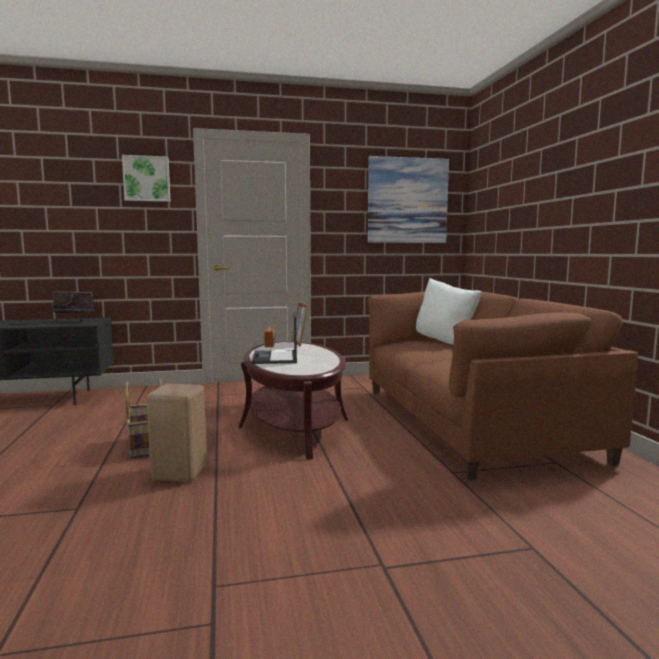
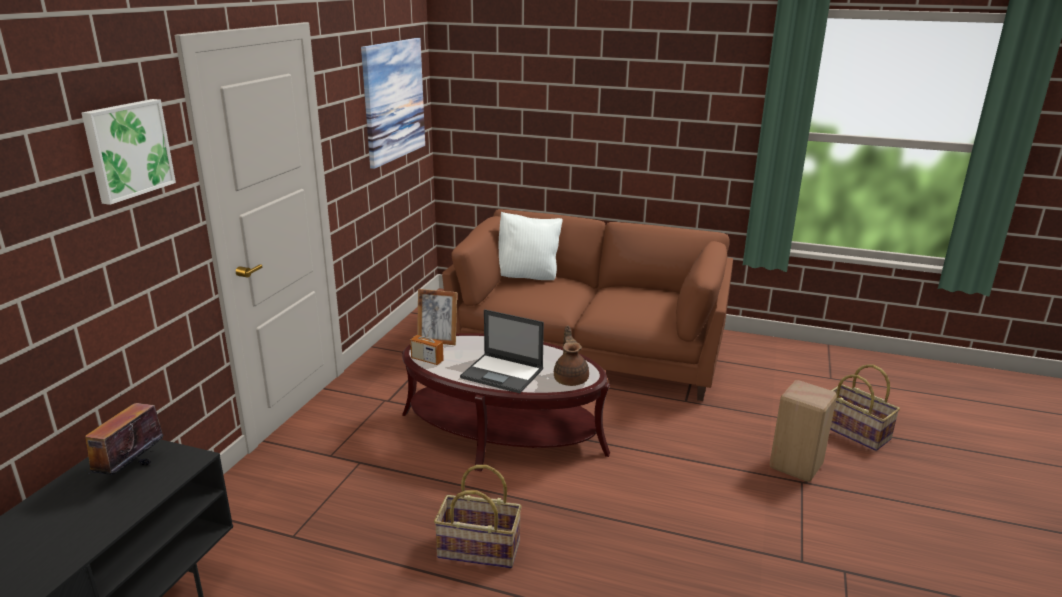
camera: 60 degrees left, 15 degrees up
beige stool [146,384,207,482] -> beige stool moved to [770,380,837,482]
none -> brown teapot [554,325,589,386]
none -> basket [830,364,900,451]

